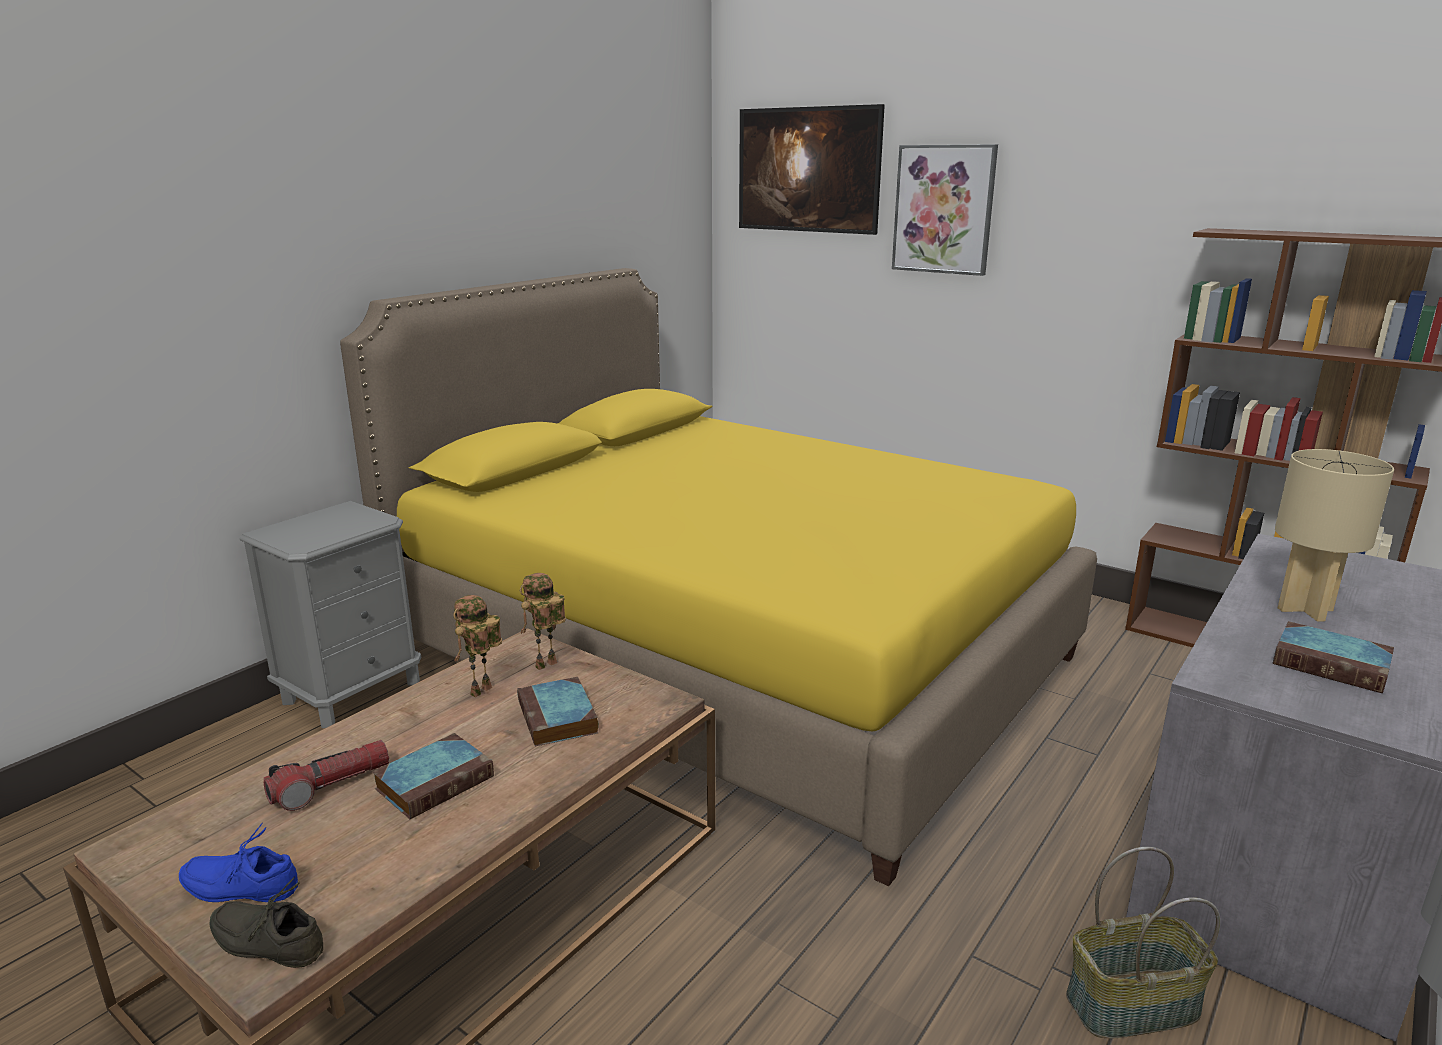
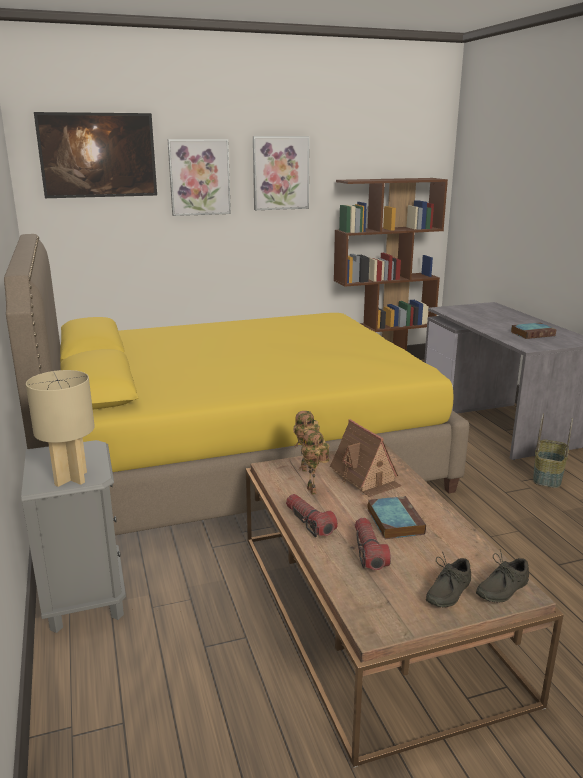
camera: 55 degrees left, 0 degrees up
blue shoe [179,822,298,902] -> grey shoe [426,552,471,607]
book [517,677,599,746] -> toy house [330,419,402,497]
beige table lamp [1275,449,1394,621] -> beige table lamp moved to [26,370,95,487]
none -> picture [253,136,310,210]
none -> flashlight [286,494,338,537]

